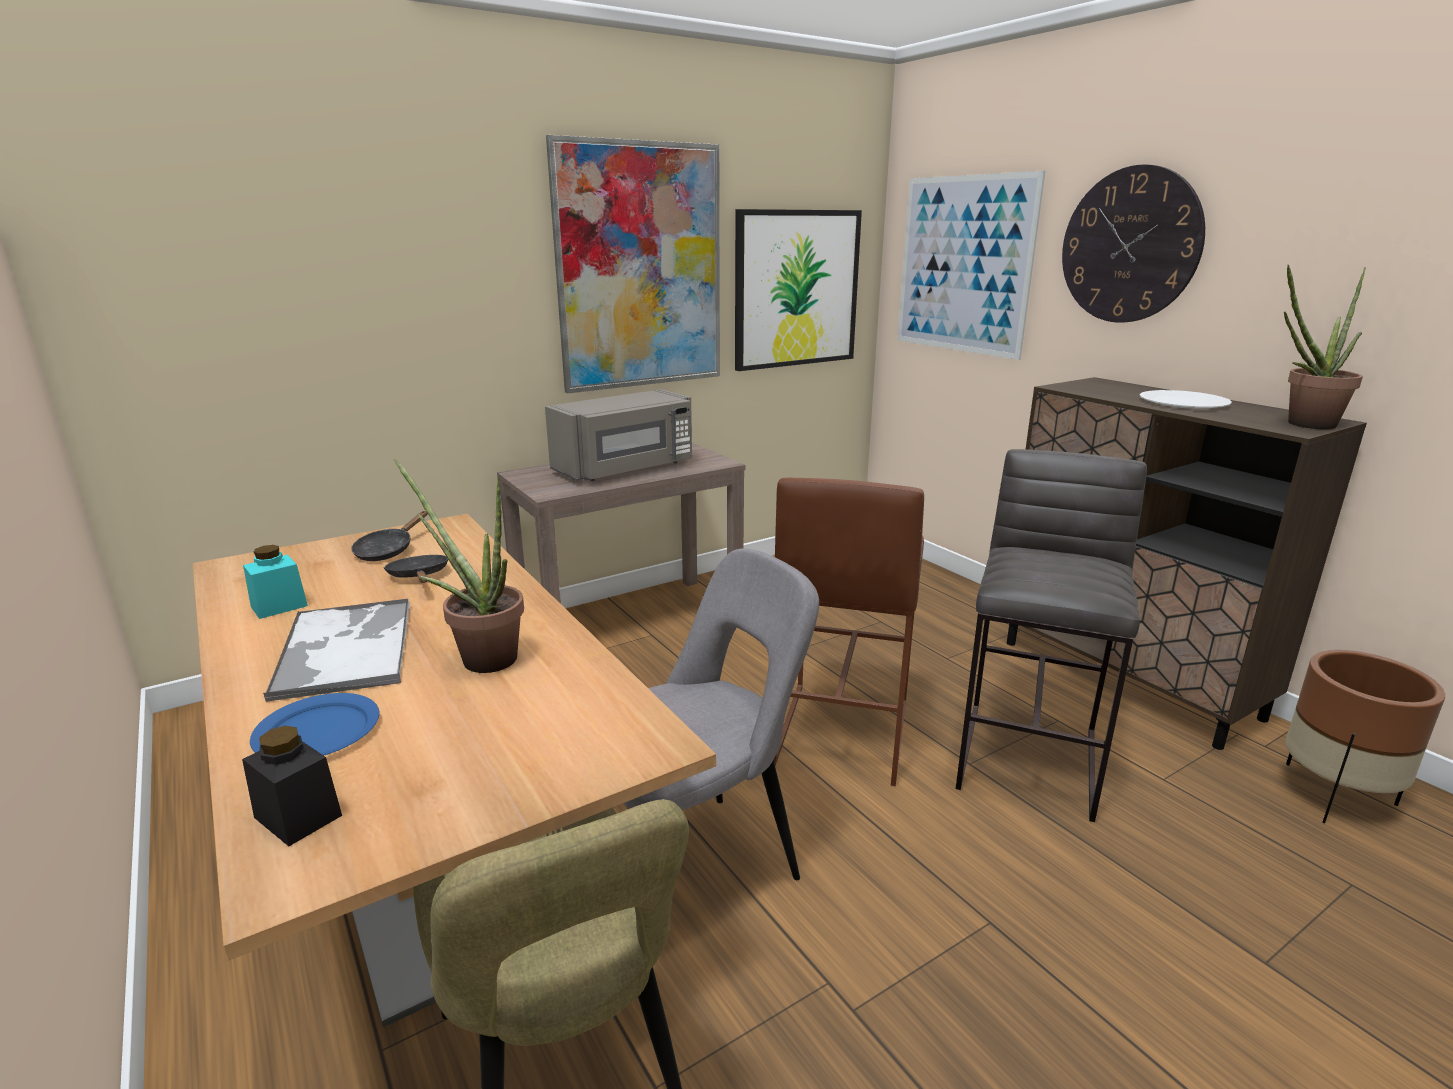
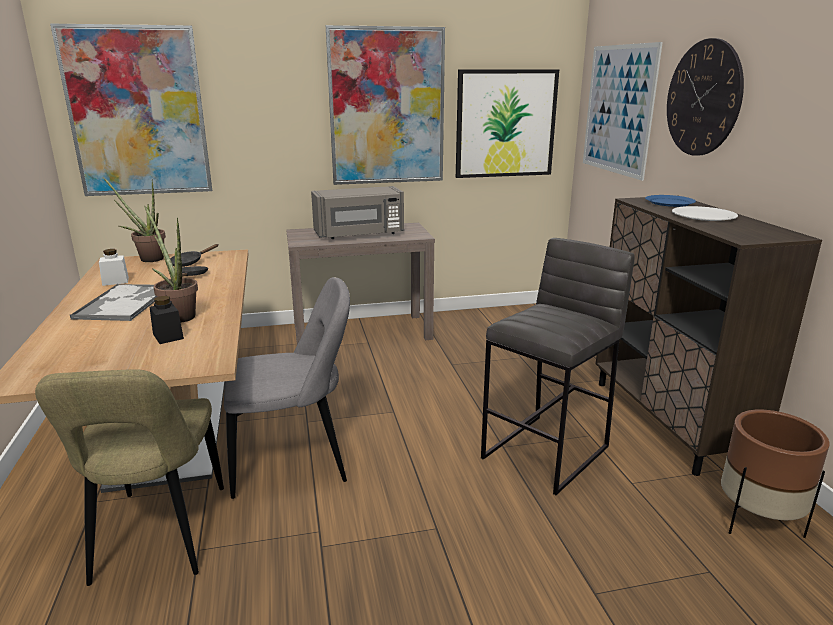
camera: 20 degrees right, 0 degrees up
black jar [242,726,342,846] -> black jar moved to [150,296,184,344]
turquoise jar [243,545,308,619] -> white jar [99,249,129,286]
blue plate [250,693,379,756] -> blue plate moved to [645,195,696,207]
brown stool [774,478,924,786] -> none
potted plant [1284,264,1366,429] -> potted plant moved to [103,177,166,262]
none -> picture [50,24,212,196]

